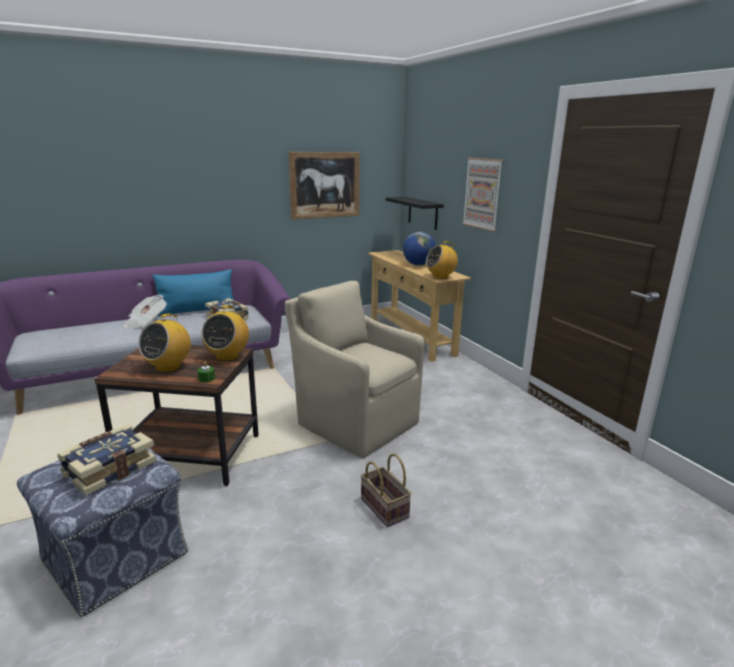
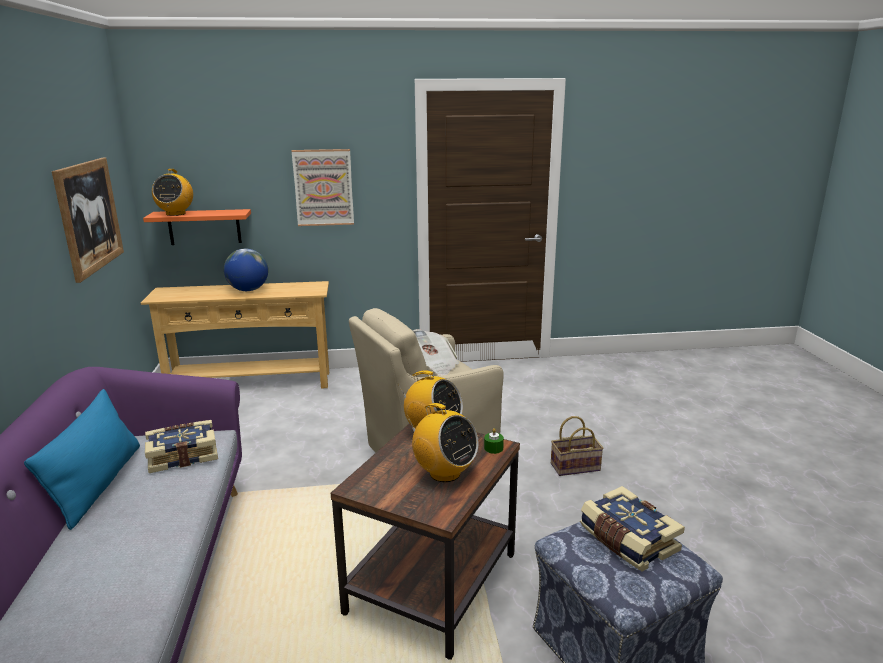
camera: 70 degrees left, 0 degrees up
newspaper [123,295,167,328] -> newspaper moved to [413,329,460,376]
black shelf [386,197,444,230] -> orange shelf [143,209,251,245]
radio [426,241,458,279] -> radio moved to [152,169,193,216]

